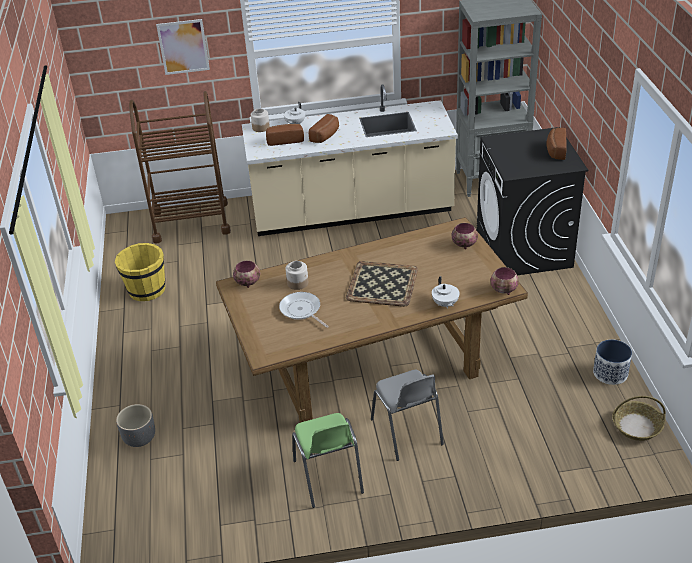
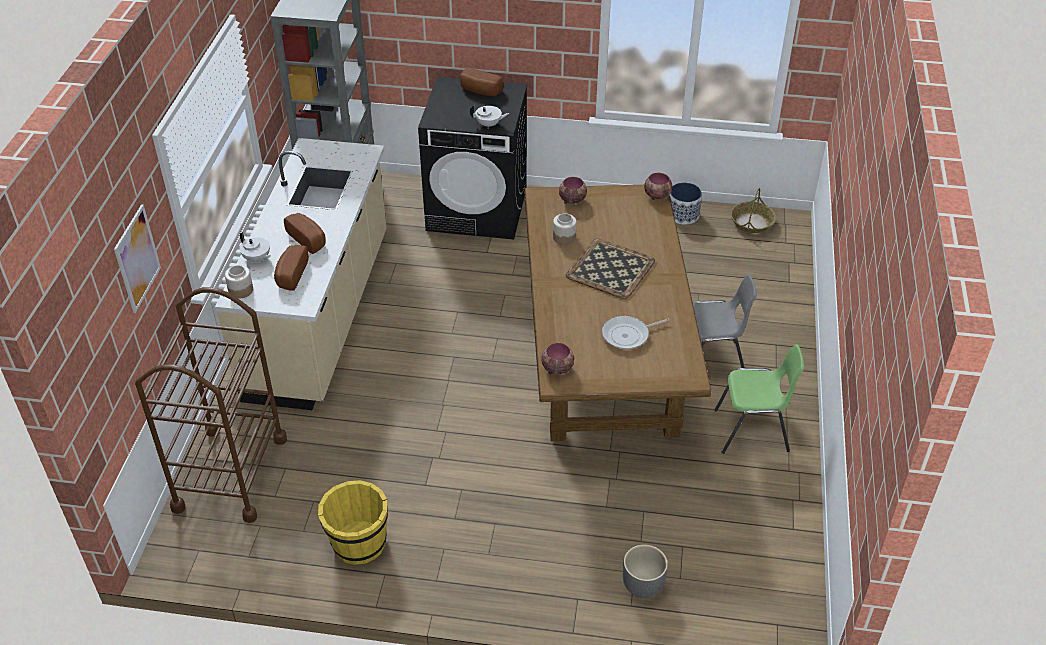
camera: 75 degrees left, 5 degrees up
jar [286,261,308,290] -> jar moved to [553,213,576,245]
white teapot [432,276,459,309] -> white teapot moved to [470,105,509,128]

